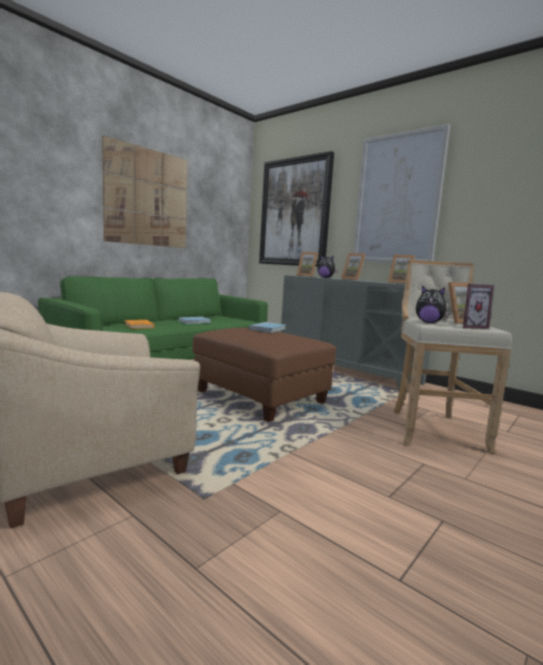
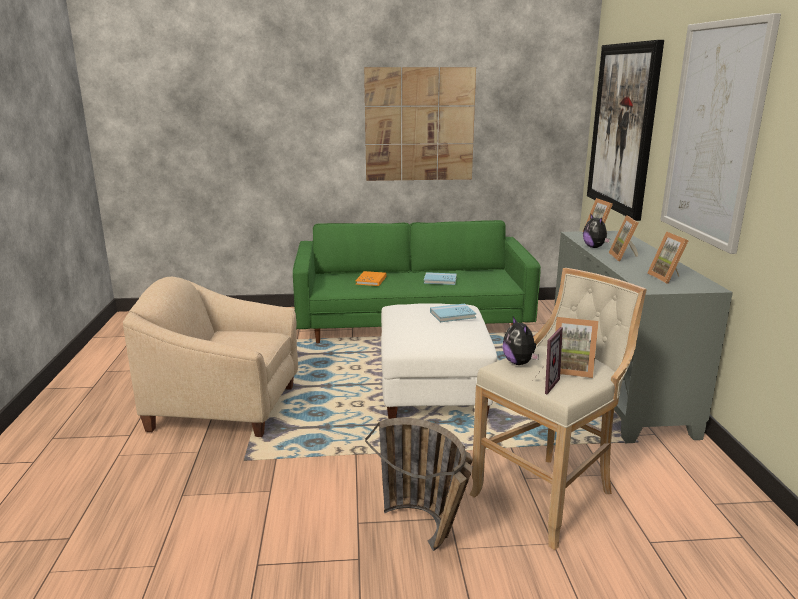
camera: 45 degrees right, 10 degrees up
brown ottoman [192,327,336,422] -> white ottoman [381,303,497,419]
picture frame [463,284,494,329] -> picture frame turned 90 degrees counterclockwise [534,327,563,395]
none -> basket [365,418,473,551]

